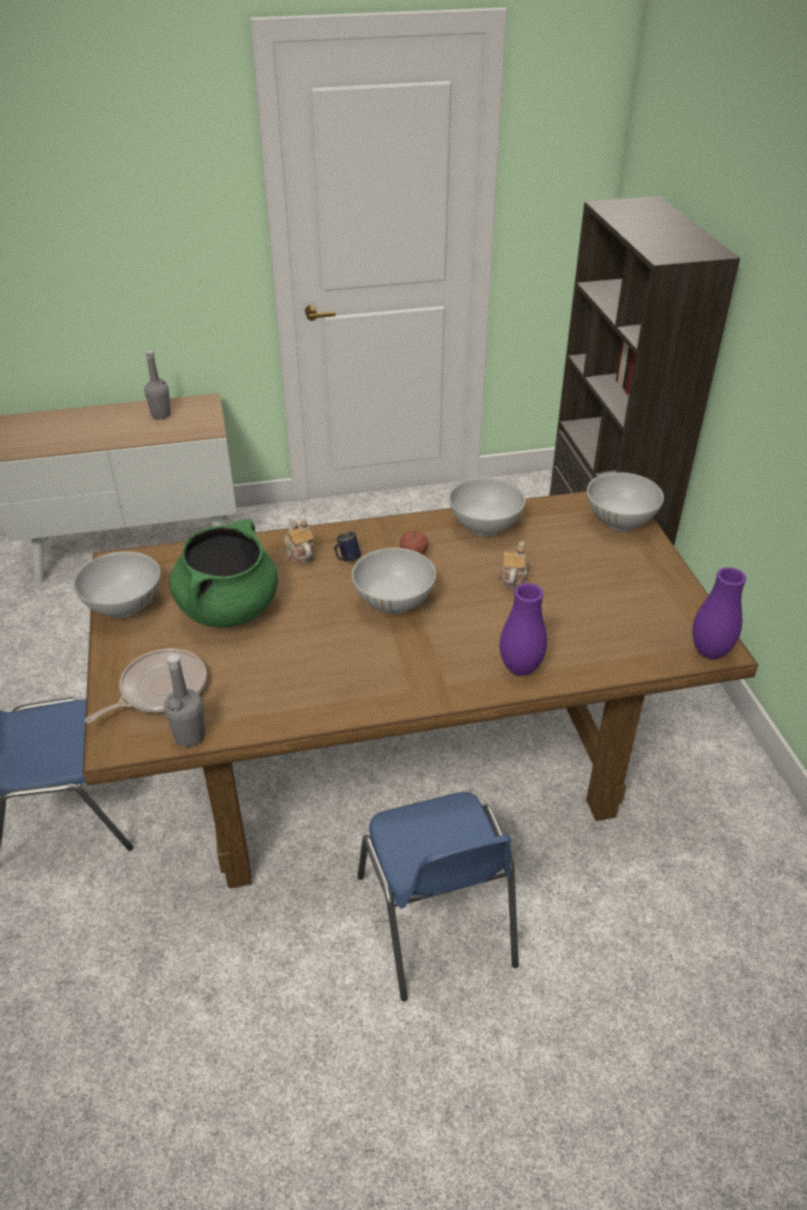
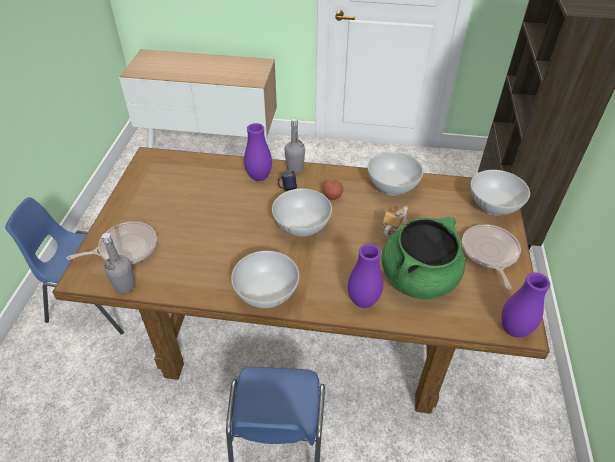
camera: 20 degrees right, 5 degrees up
white bowl [73,551,161,618] -> white bowl moved to [231,251,299,308]
grey bottle [144,350,171,419] -> grey bottle moved to [284,118,305,174]
green cooking pot [170,519,278,627] -> green cooking pot moved to [382,217,465,299]
teapot [284,518,315,564] -> purple vase [244,123,272,181]
none -> frying pan [462,224,521,289]

